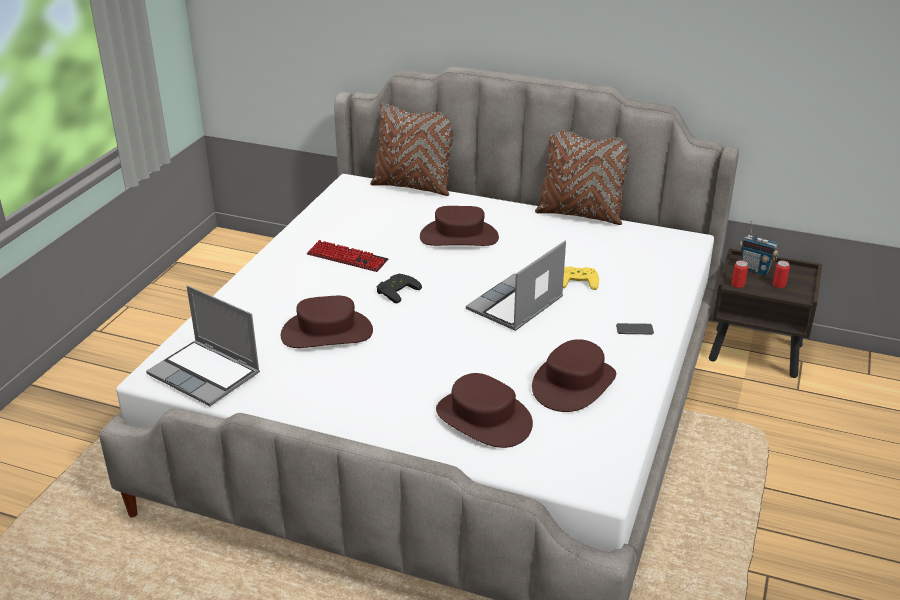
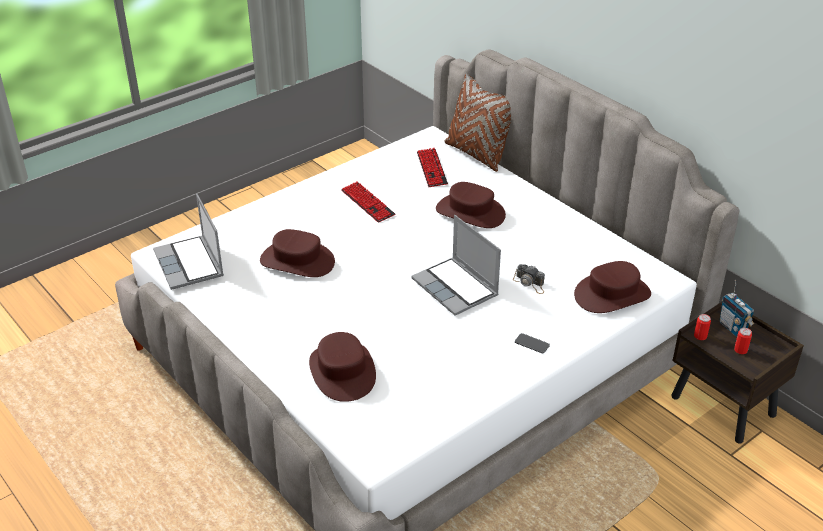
camera: 30 degrees right, 5 degrees up
black game controller [377,274,422,304] -> none
laptop [466,241,566,331] -> laptop turned 105 degrees counterclockwise [411,215,501,316]
brown hat [532,339,616,412] -> brown hat moved to [574,261,651,313]
brown pillow [535,130,629,225] -> none
yellow game controller [563,267,599,290] -> camera [513,264,545,294]
none -> keyboard [417,148,448,187]

